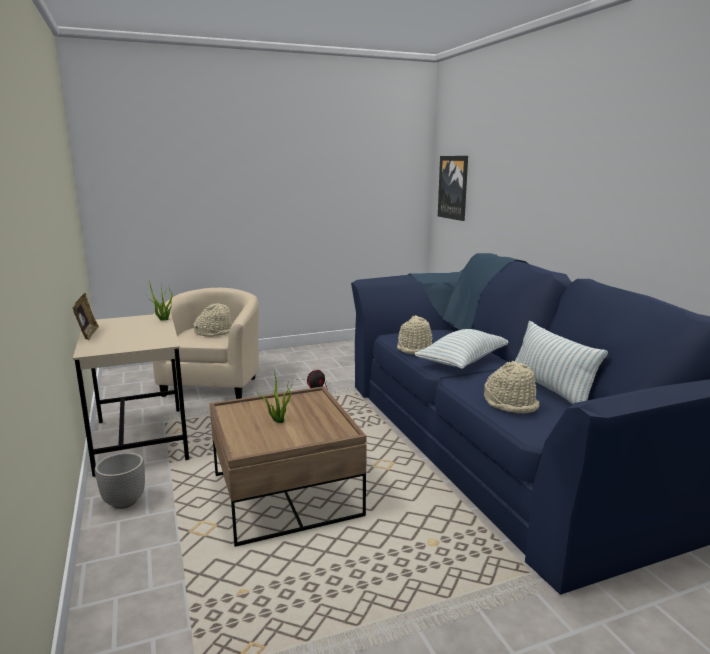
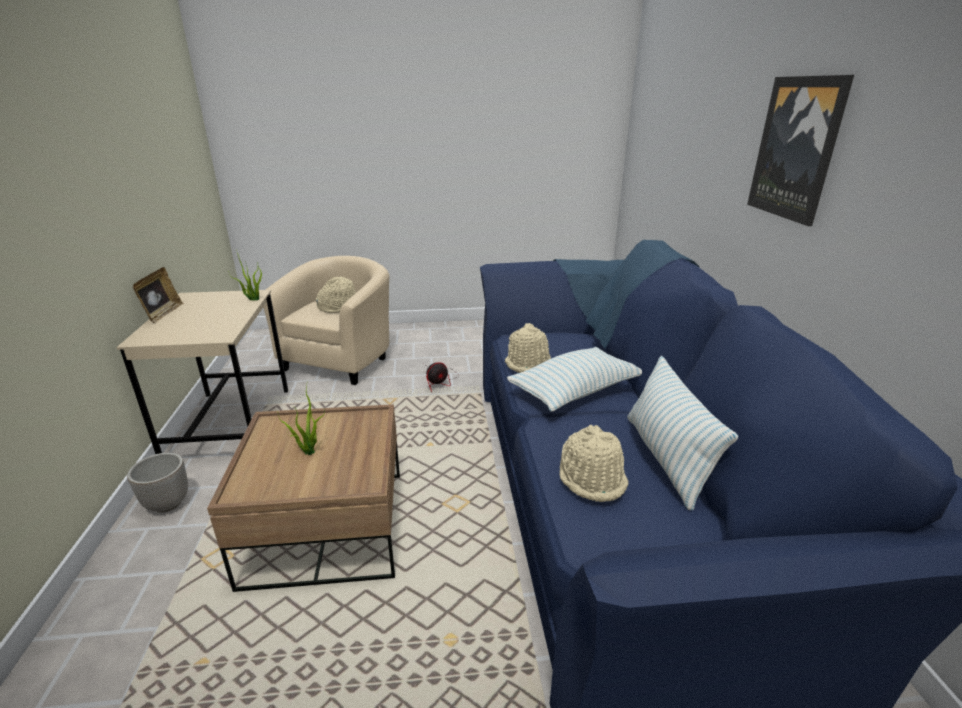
camera: 15 degrees right, 10 degrees up
picture [438,156,468,221] -> picture moved to [747,75,854,226]

